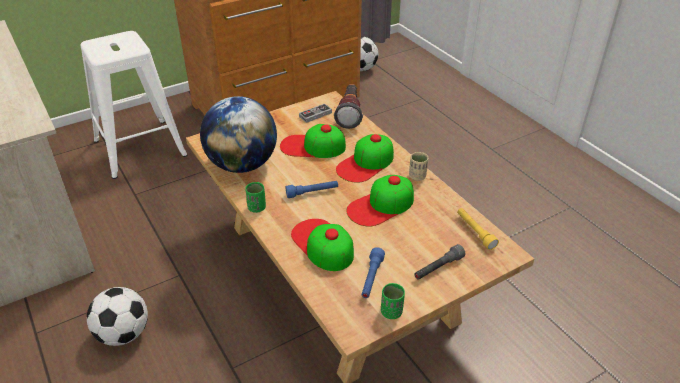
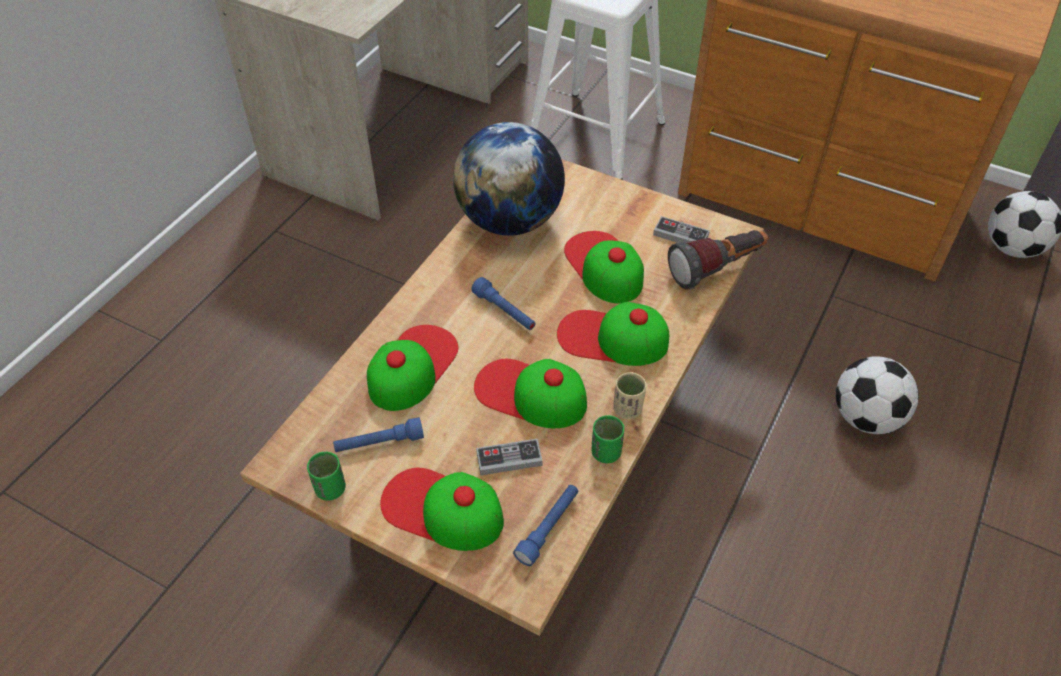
camera: 60 degrees right, 10 degrees up
football [87,287,148,346] -> football moved to [836,357,919,434]
green cup [245,182,266,213] -> green cup moved to [592,415,624,463]
grey flashlight [414,244,465,280] -> cap [380,468,504,551]
yellow flashlight [457,208,499,250] -> blue flashlight [513,485,578,566]
none -> game controller [476,439,542,475]

